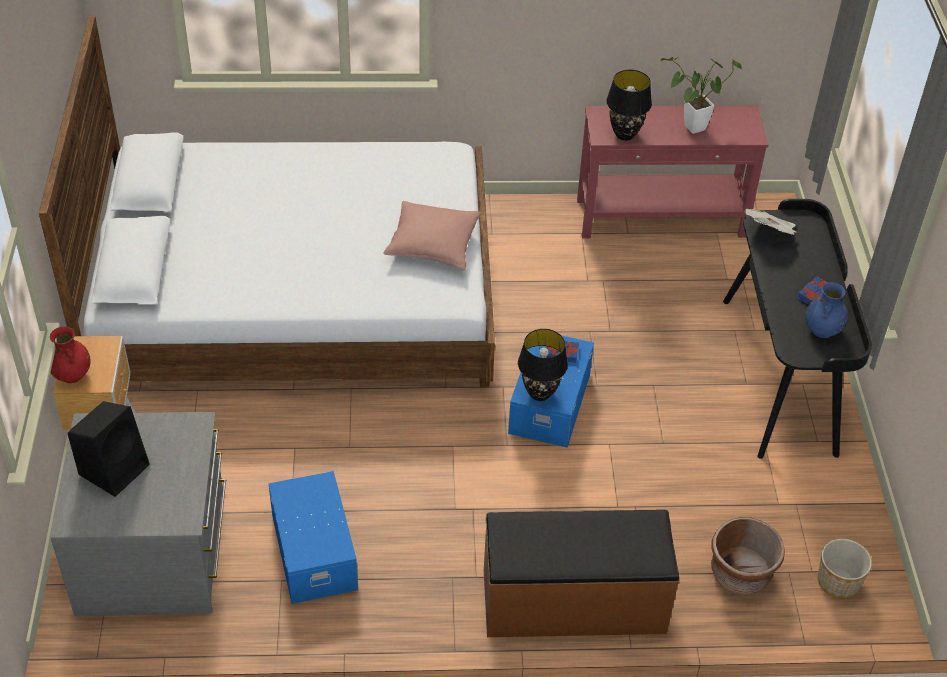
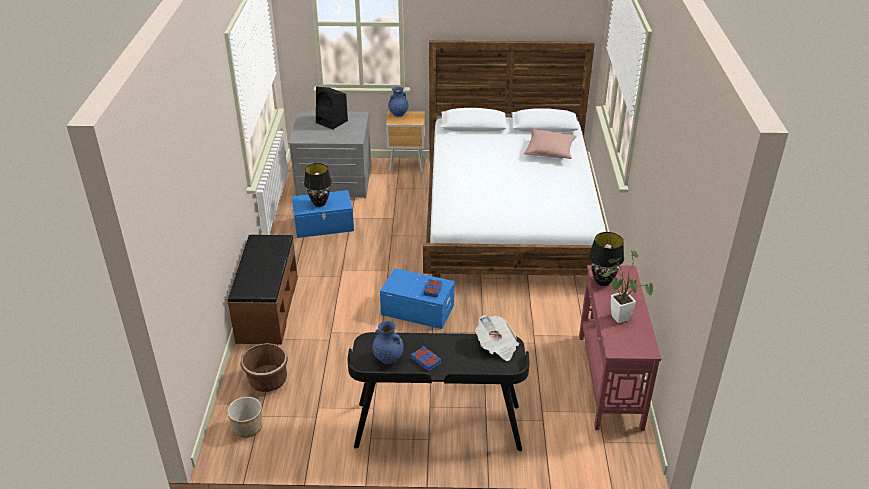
camera: 95 degrees right, 10 degrees down
red vase [50,327,91,383] -> blue vase [388,87,409,117]
pink pillow [383,201,481,270] -> pink pillow moved to [524,129,577,159]
black table lamp [518,329,568,401] -> black table lamp moved to [304,163,332,207]

